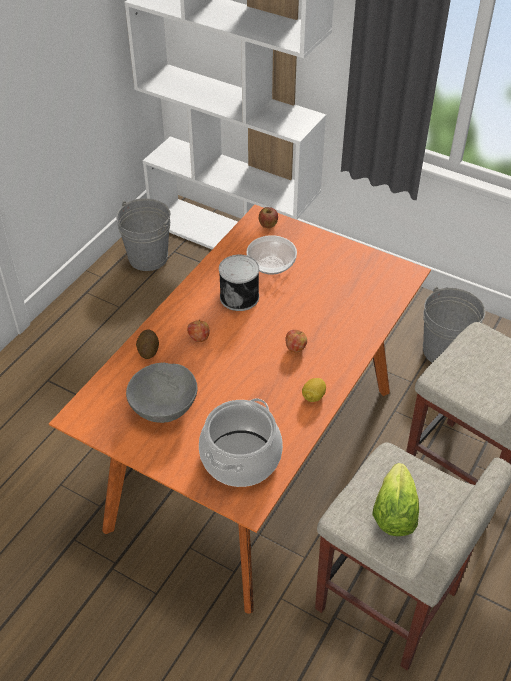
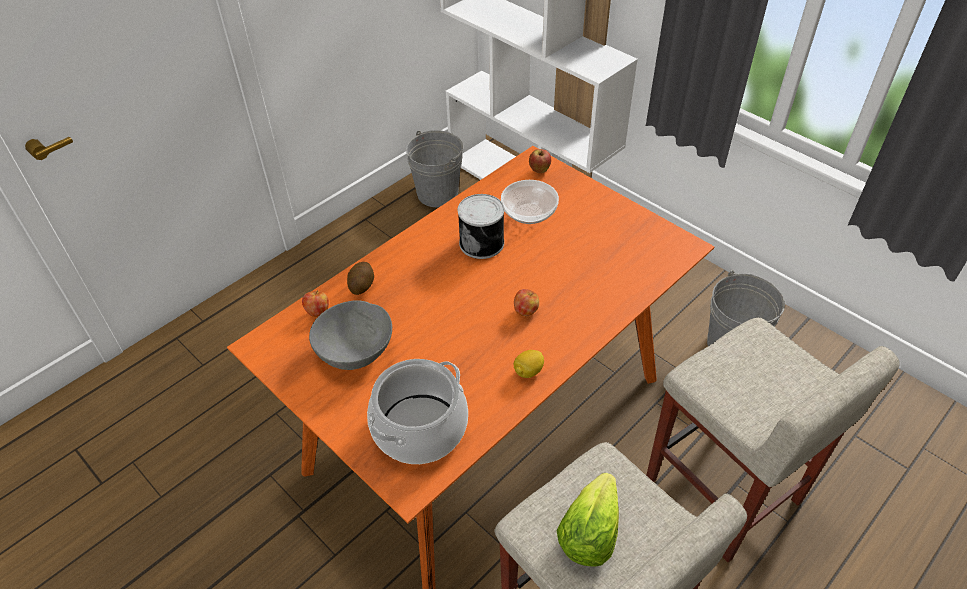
camera: 15 degrees right, 0 degrees up
apple [187,319,210,342] -> apple moved to [302,290,329,317]

